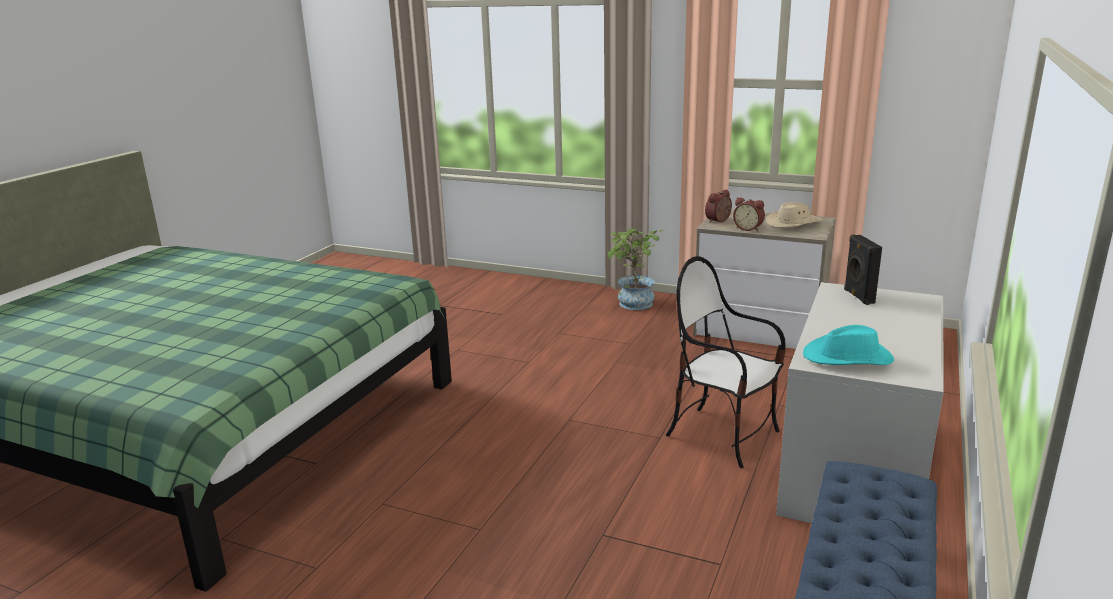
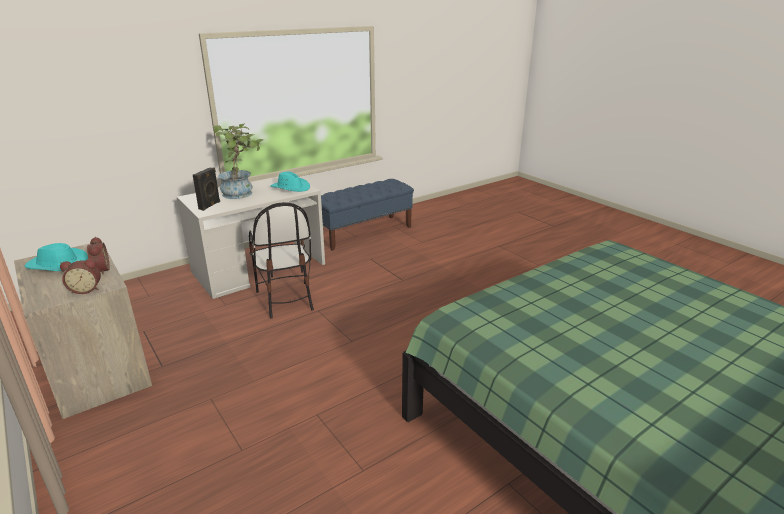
camera: 150 degrees left, 5 degrees up
potted plant [607,229,663,310] -> potted plant moved to [213,123,264,199]
beige hat [766,202,823,228] -> turquoise hat [24,243,88,271]

